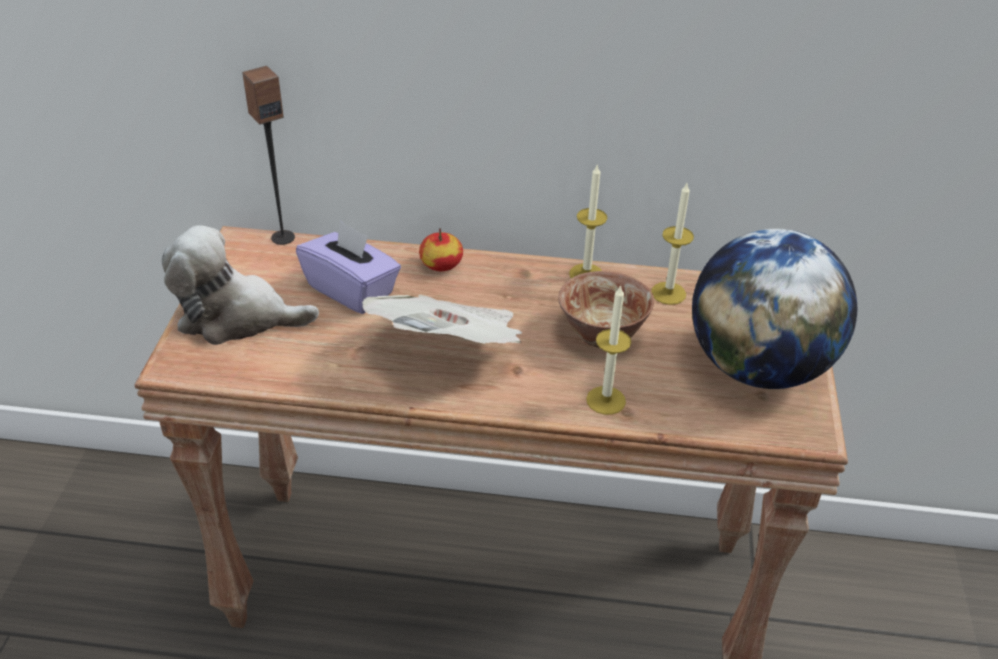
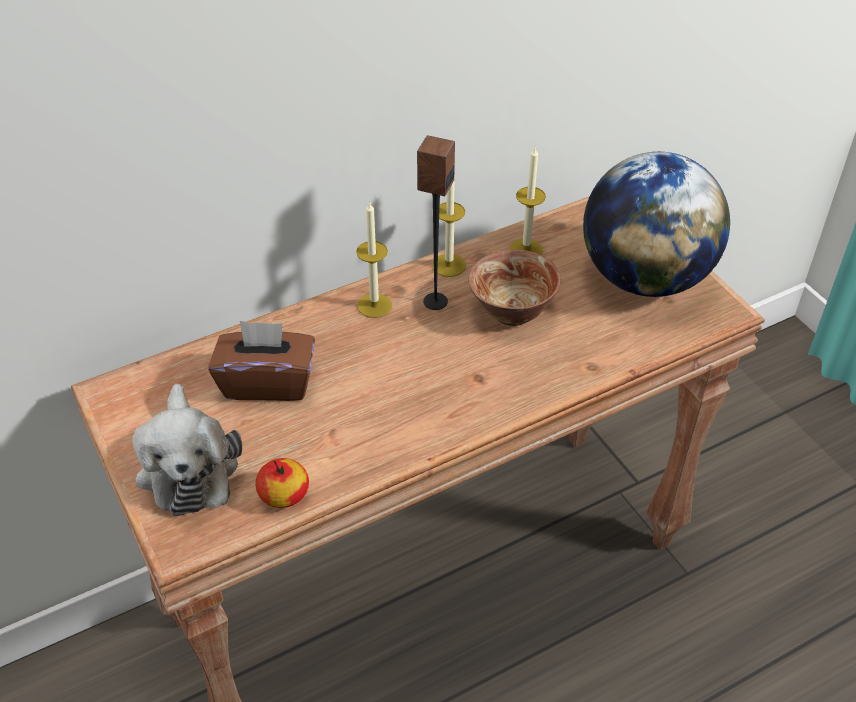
camera: 35 degrees left, 5 degrees up
plush toy [162,226,319,345] -> plush toy turned 75 degrees counterclockwise [132,383,242,516]
speaker [242,66,295,245] -> speaker moved to [417,136,455,310]
purple tissue box [296,220,401,314] -> brown tissue box [208,321,315,401]
newspaper [362,295,522,344] -> none
apple [419,228,463,271] -> apple moved to [255,458,309,508]
candle [586,285,631,415] -> candle moved to [356,201,392,318]

